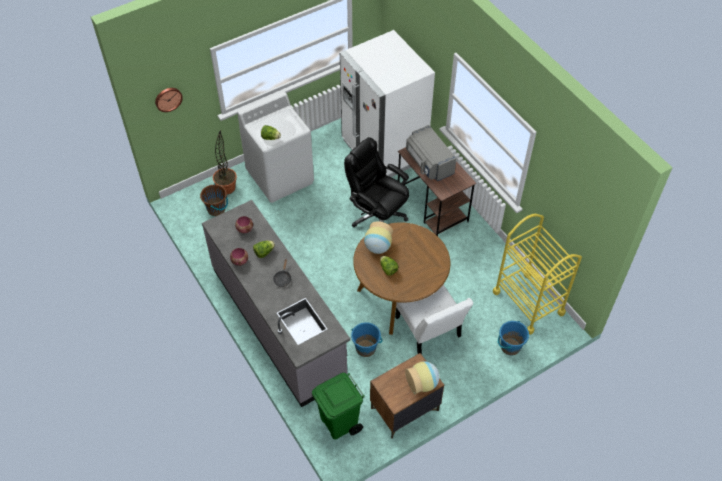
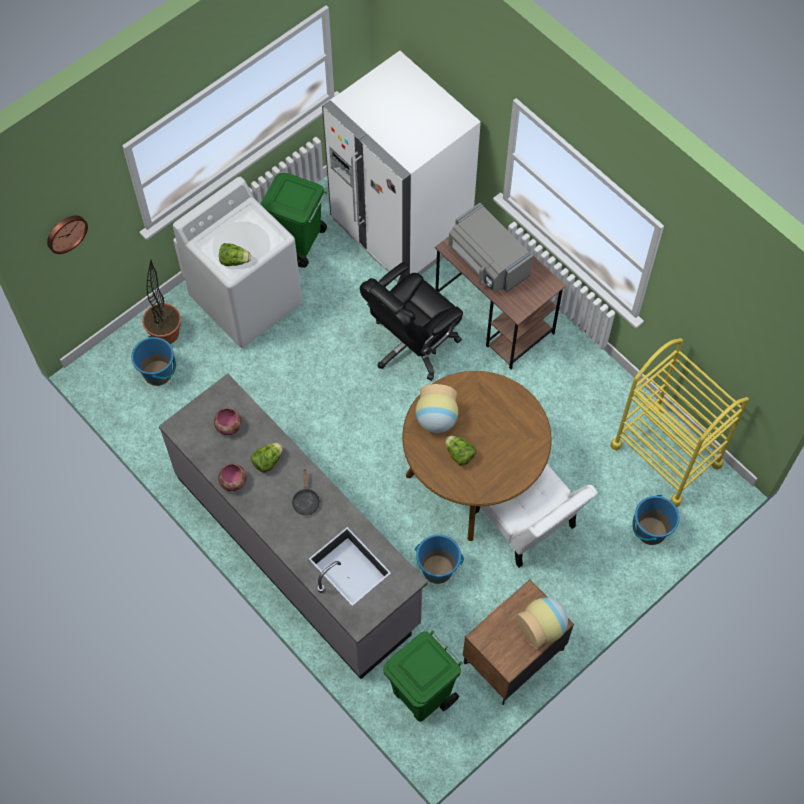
camera: 10 degrees left, 10 degrees up
brown bucket [200,184,228,216] -> blue bucket [131,336,176,386]
black office chair [344,137,409,227] -> black office chair turned 75 degrees counterclockwise [360,262,463,381]
none -> green trash can [260,173,327,268]

